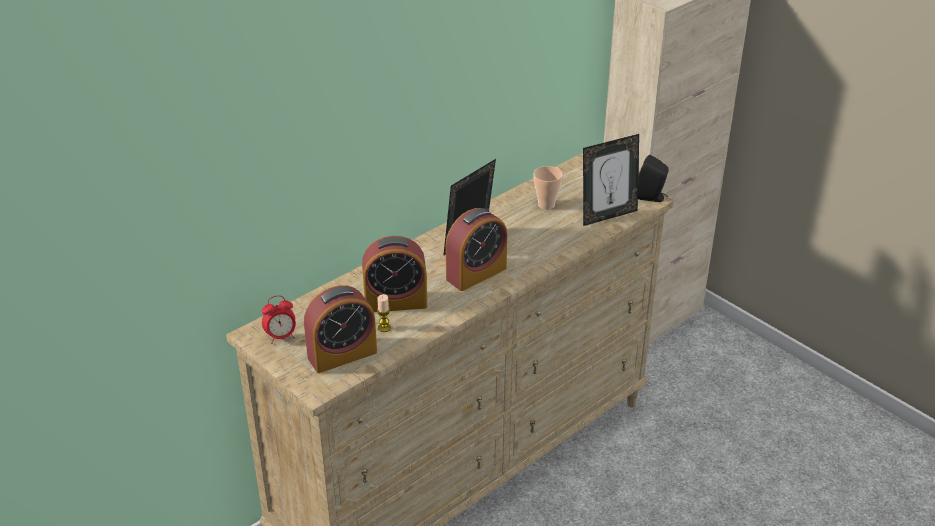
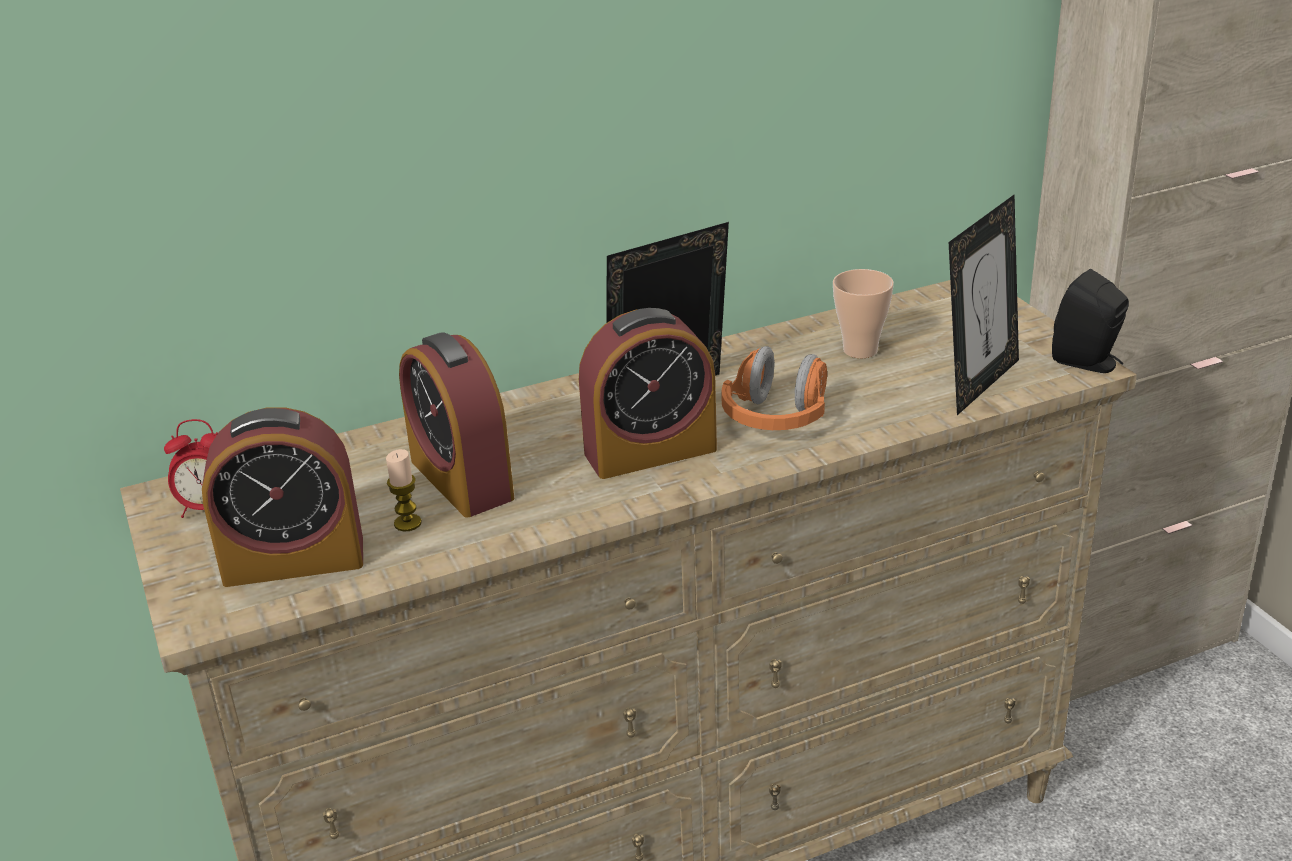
camera: 20 degrees right, 5 degrees down
alarm clock [362,236,427,312] -> alarm clock turned 45 degrees clockwise [399,332,514,517]
picture frame [583,134,639,226] -> picture frame turned 45 degrees counterclockwise [949,195,1019,415]
none -> orange headphones [722,346,827,430]

